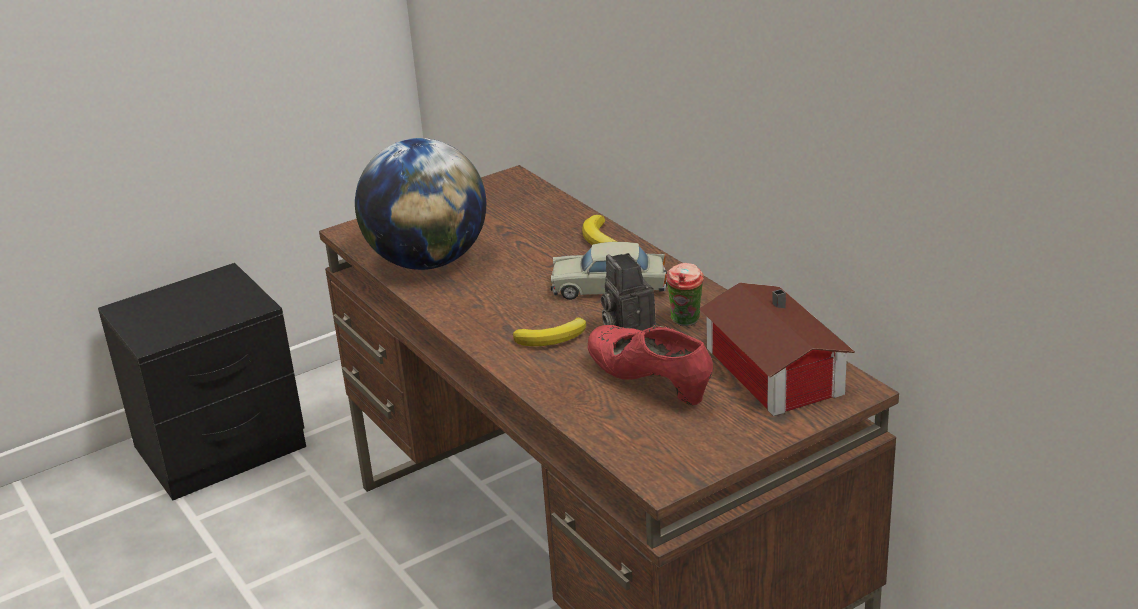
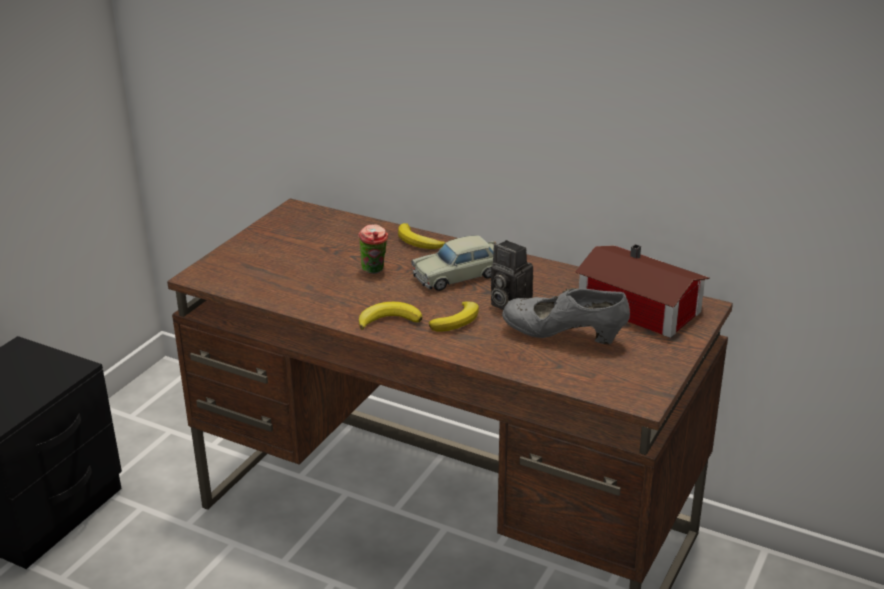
camera: 30 degrees left, 0 degrees up
globe [355,138,486,270] -> none
red shoe [588,325,713,405] -> grey shoe [502,288,630,344]
cup [666,263,704,326] -> cup moved to [358,225,388,274]
none -> banana [359,302,422,330]

